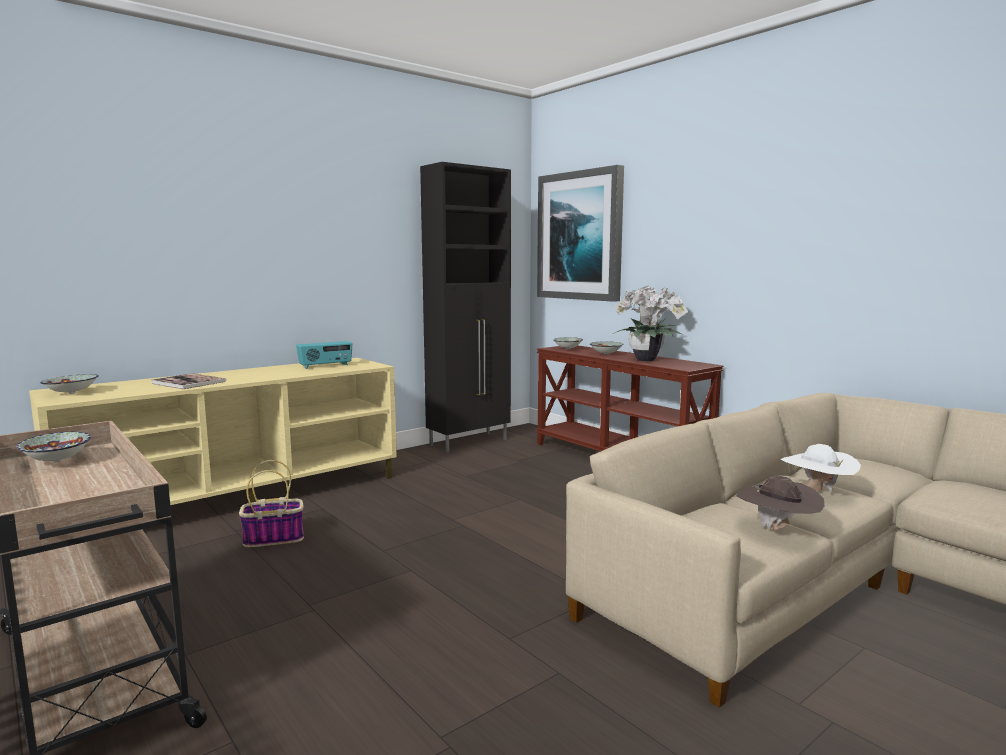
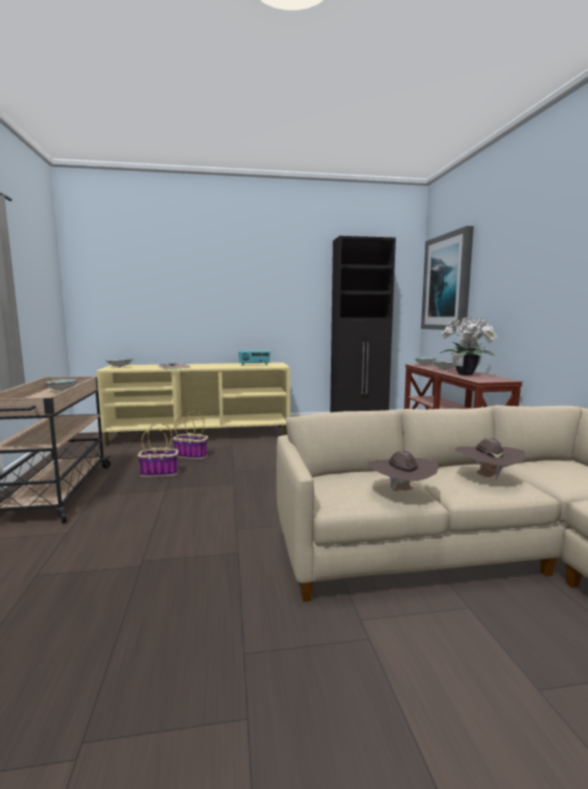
camera: 30 degrees right, 0 degrees up
white hat [781,444,861,493] -> brown hat [455,438,525,481]
none -> basket [138,423,178,477]

